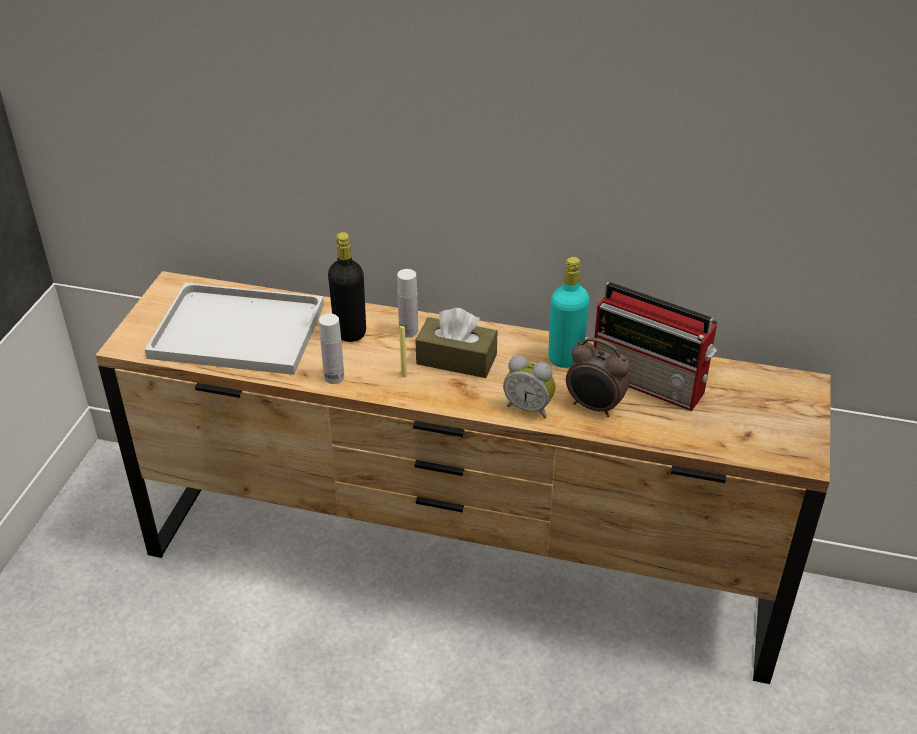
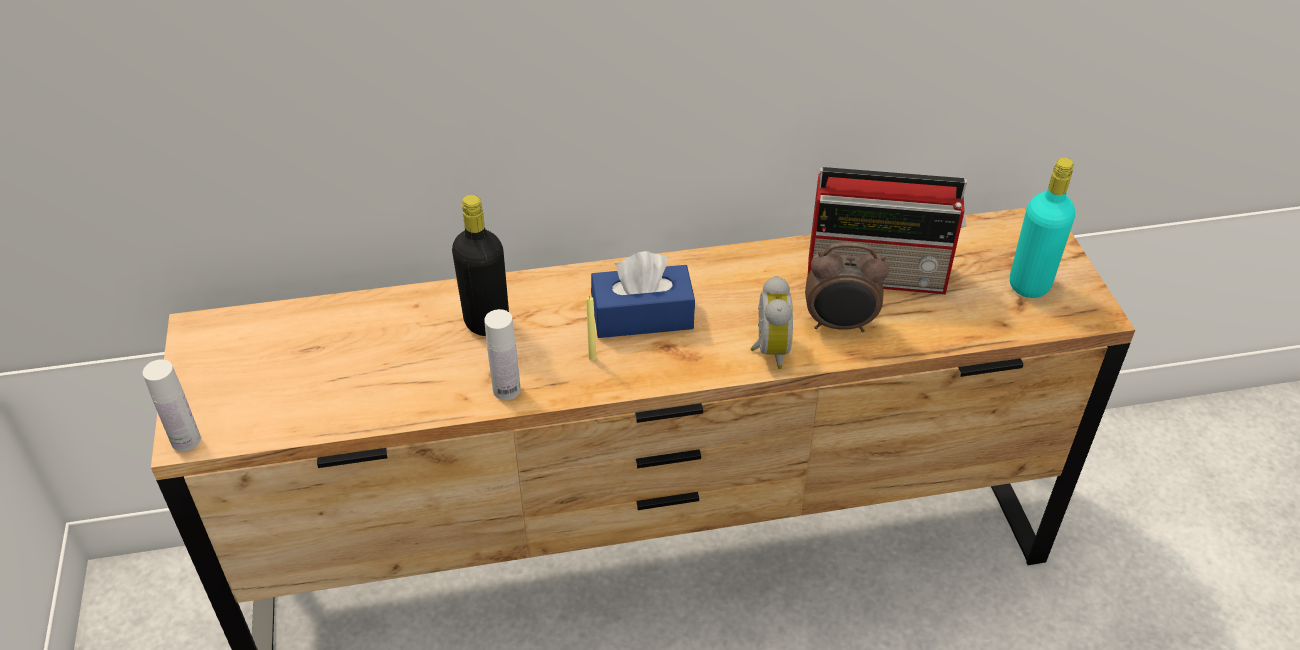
camera: 25 degrees left, 5 degrees up
white tray [145,283,324,375] -> none
white bottle [397,269,418,337] -> white bottle moved to [143,359,201,452]
brown tissue box [416,308,497,378] -> blue tissue box [591,251,695,338]
alarm clock [503,355,556,418] -> alarm clock turned 90 degrees counterclockwise [750,276,793,369]
turquoise bottle [548,257,589,368] -> turquoise bottle moved to [1010,158,1075,298]

